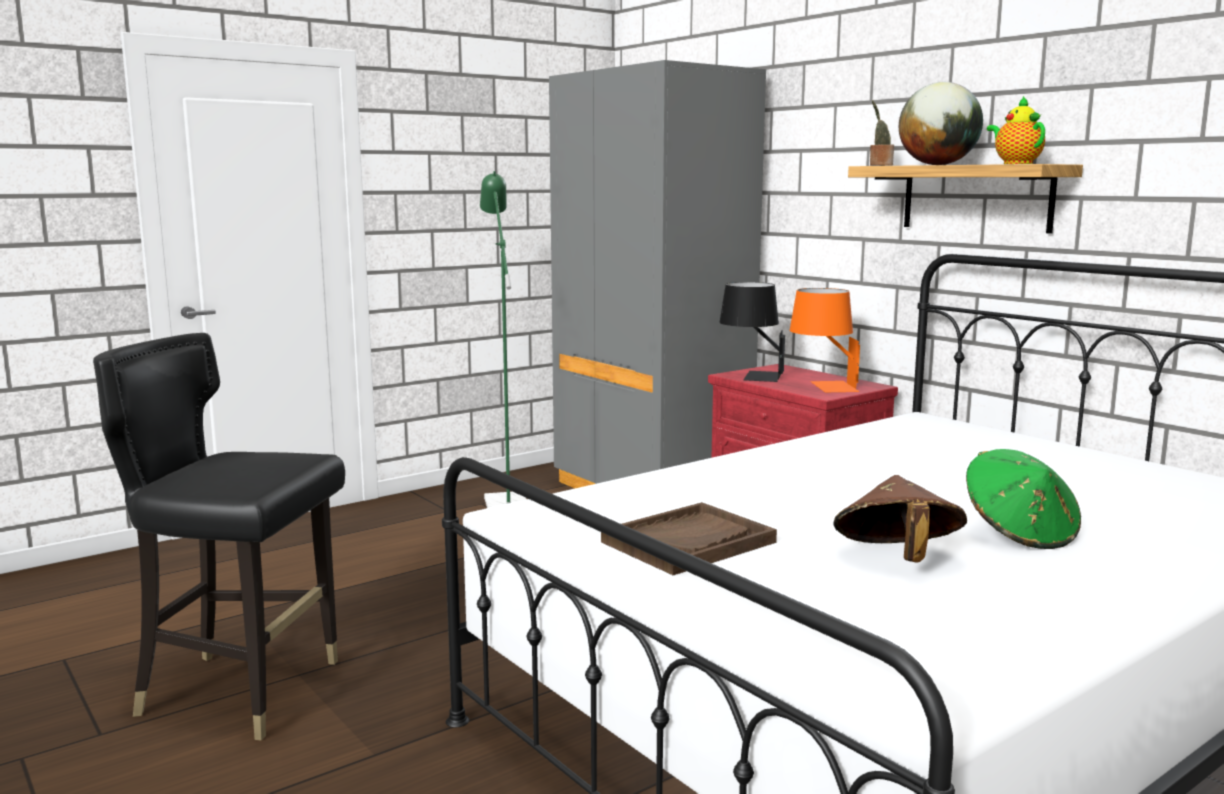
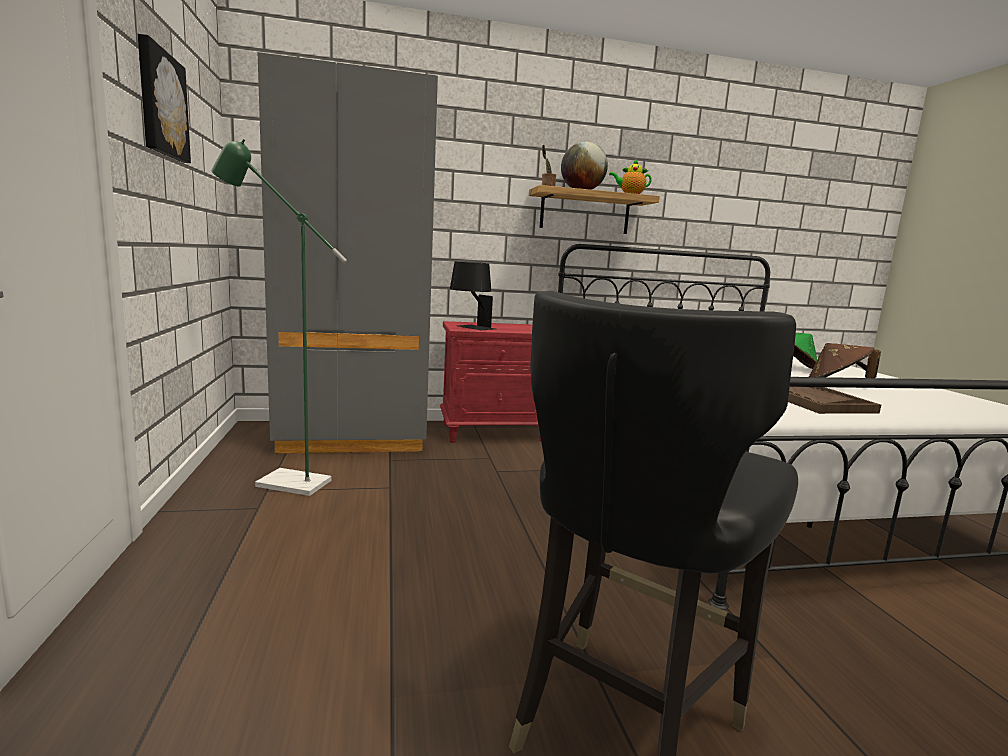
camera: 65 degrees left, 0 degrees up
orange table lamp [790,288,860,392] -> none
none -> picture [138,34,191,163]

